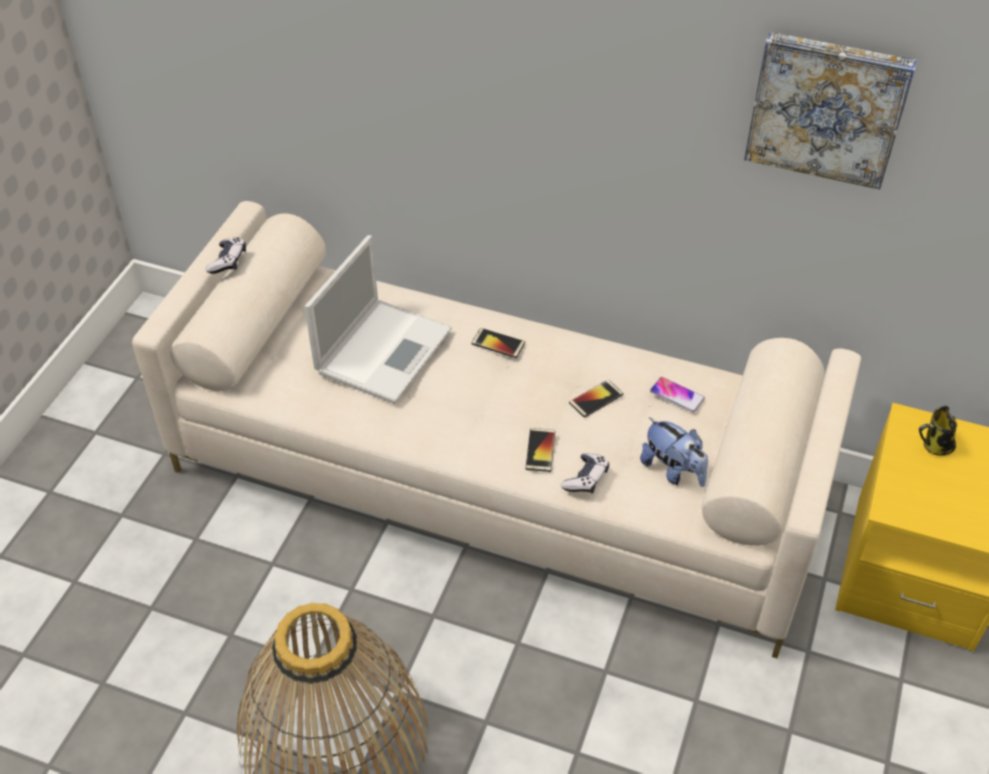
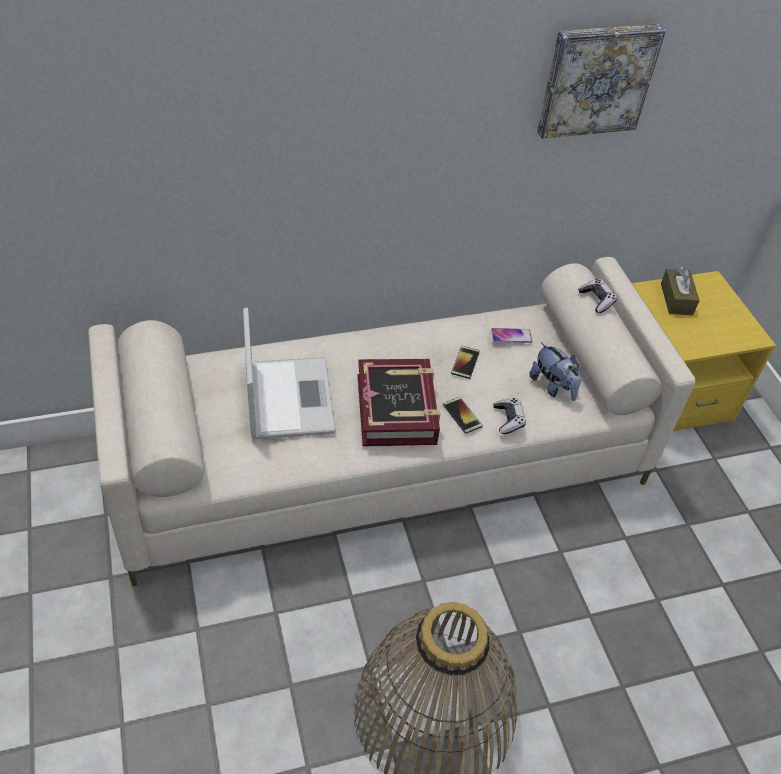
camera: 40 degrees left, 0 degrees up
game controller [206,237,246,274] -> game controller moved to [578,279,617,313]
phone [471,328,525,358] -> none
plush toy [640,417,708,487] -> plush toy turned 45 degrees clockwise [530,342,581,401]
mug [919,406,957,456] -> brown tissue box [661,267,700,315]
none -> book [358,359,440,446]

